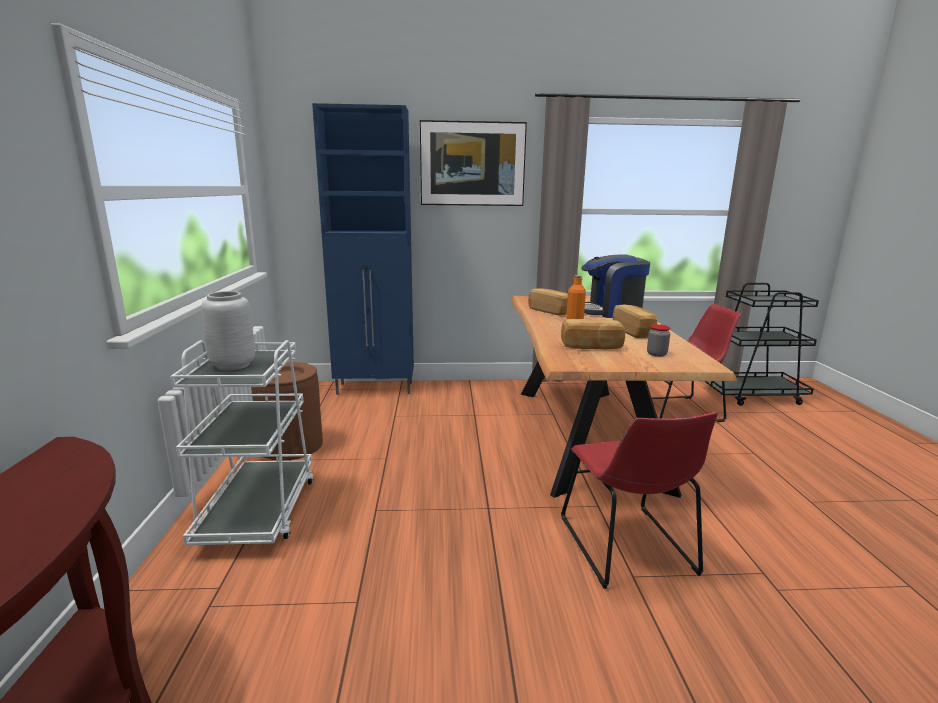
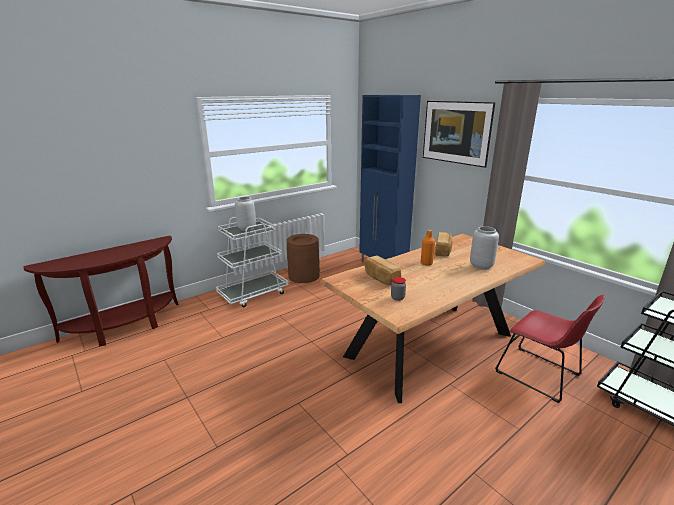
camera: 55 degrees right, 5 degrees up
red chair [561,412,718,589] -> none
coffee machine [581,254,650,318] -> grey vase [470,226,499,270]
bread [613,305,657,338] -> none

